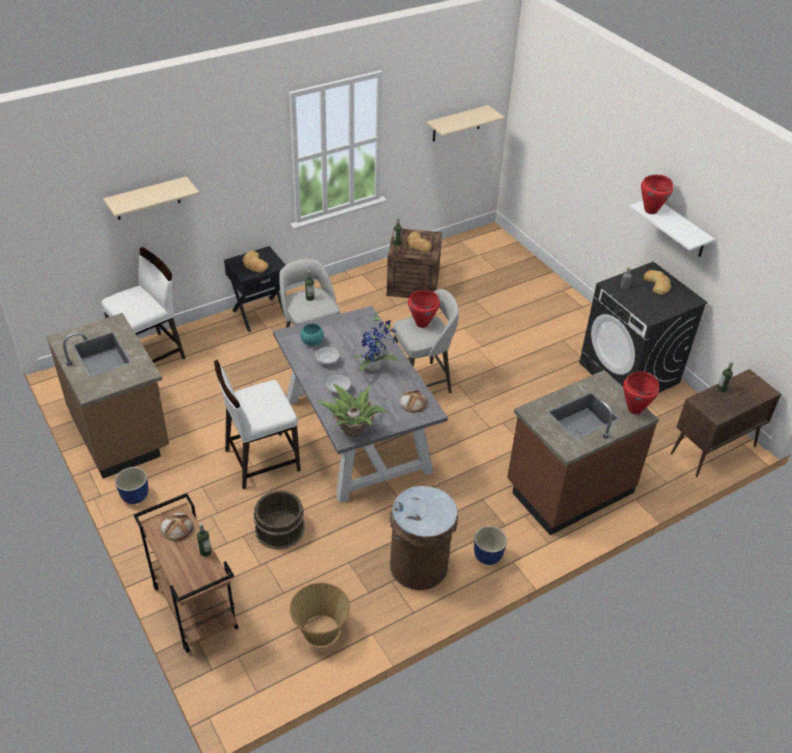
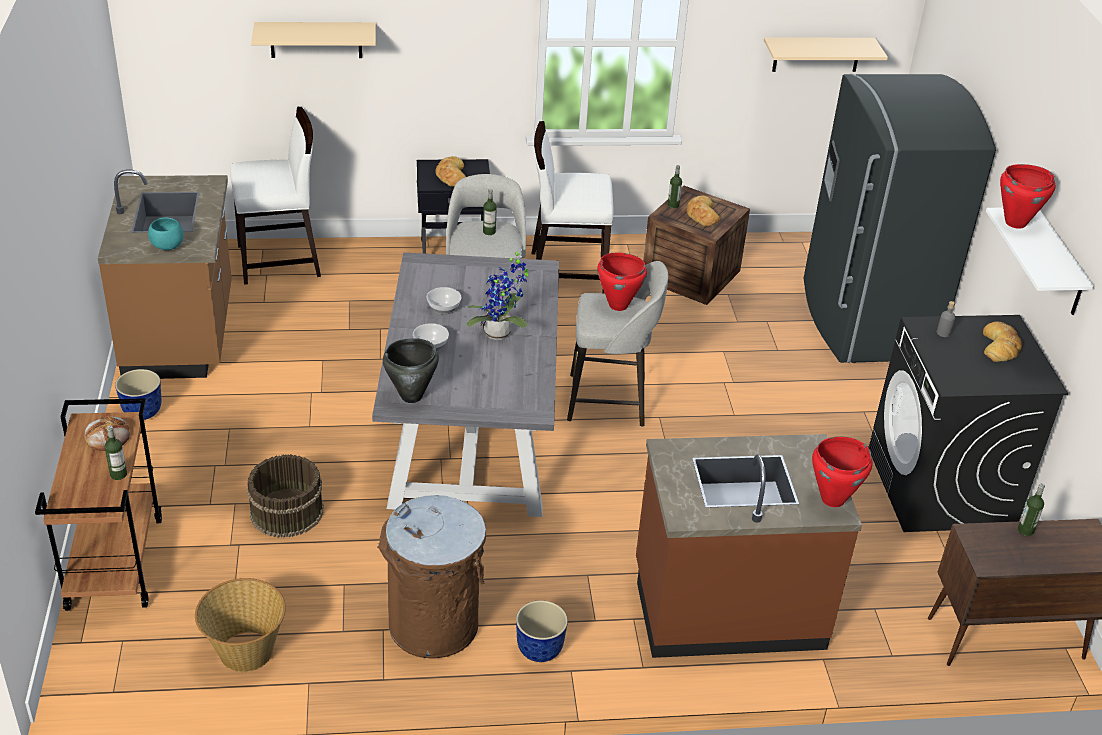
camera: 25 degrees right, 5 degrees down
white chair [214,360,301,489] -> white chair moved to [532,121,614,294]
turquoise bowl [300,324,324,346] -> turquoise bowl moved to [148,218,184,250]
potted plant [317,384,388,437] -> black cooking pot [383,338,439,403]
bread [399,390,428,413] -> none
none -> grey fridge [804,74,996,363]

